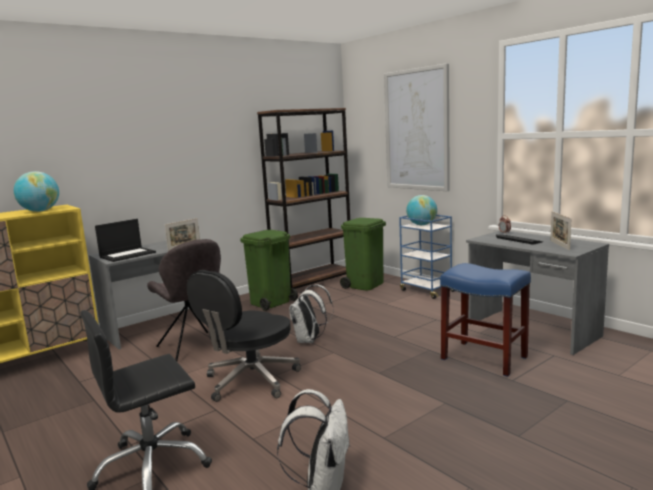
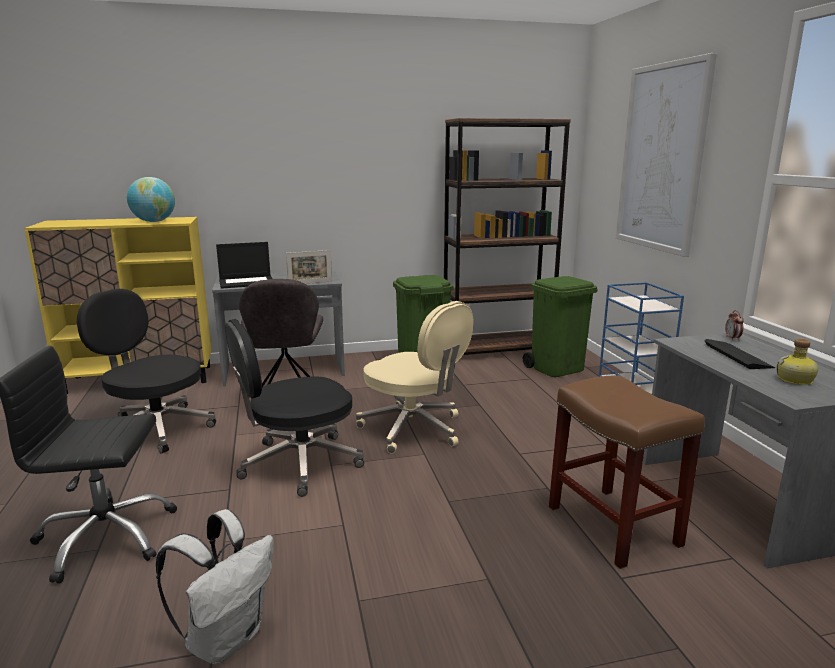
camera: 25 degrees right, 5 degrees up
white backpack [289,284,334,343] -> beige office chair [356,301,474,454]
globe [406,195,437,225] -> none
blue stool [440,263,531,377] -> brown stool [549,376,705,569]
picture frame [550,211,572,250] -> bottle [776,339,818,385]
none -> black office chair [77,289,216,454]

